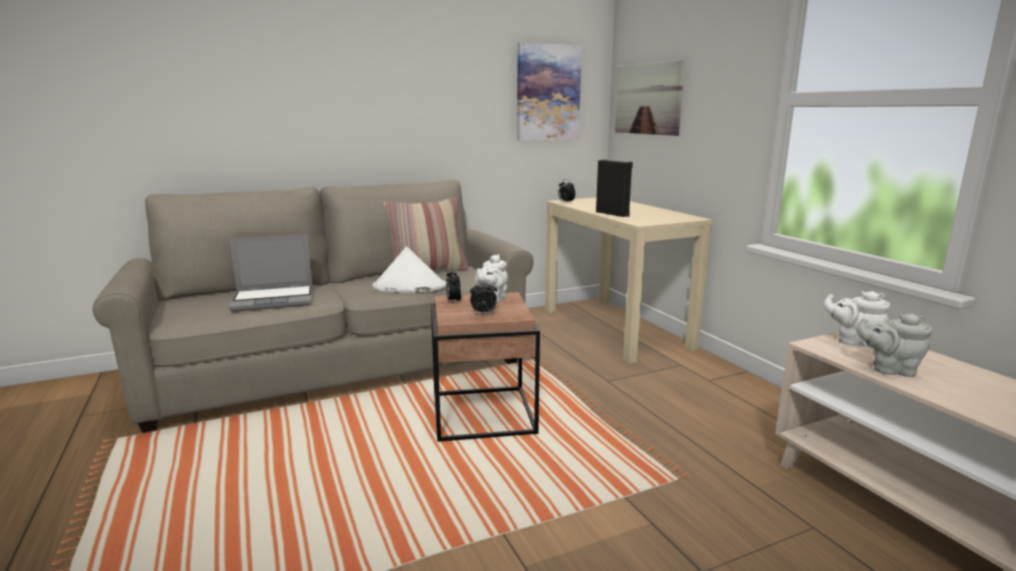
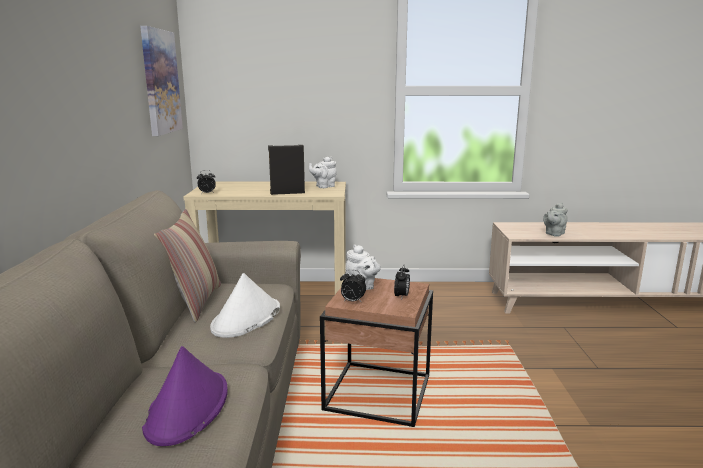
camera: 65 degrees left, 0 degrees up
laptop [229,235,313,312] -> purple hat [142,346,228,446]
picture [615,60,685,136] -> none
white teapot [823,291,890,348] -> white teapot moved to [309,157,337,188]

